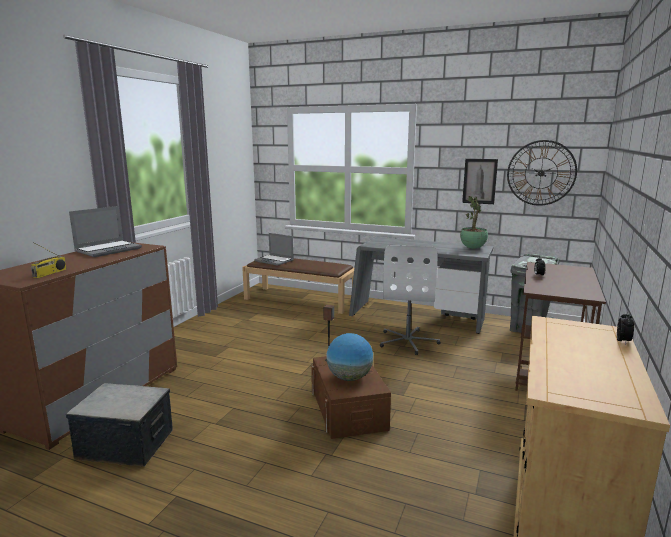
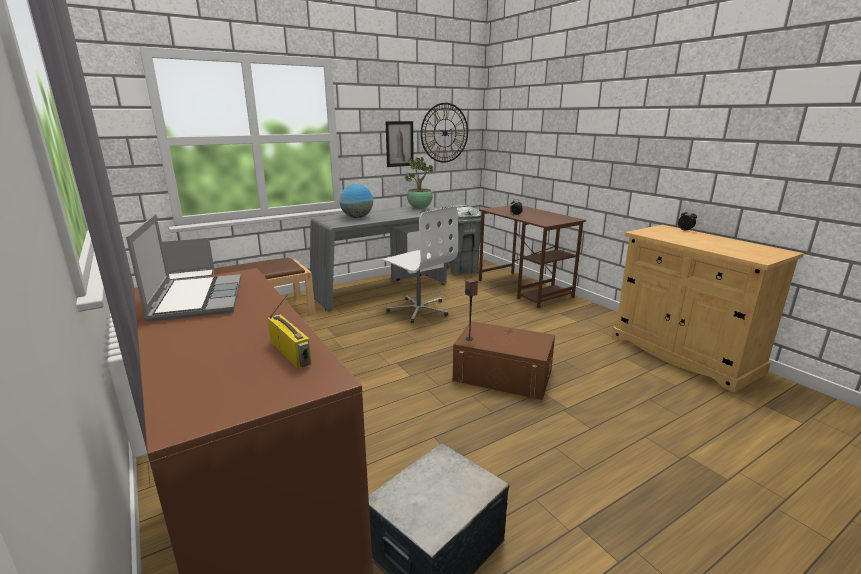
camera: 55 degrees left, 5 degrees up
globe [326,333,373,381] -> globe moved to [339,184,373,218]

